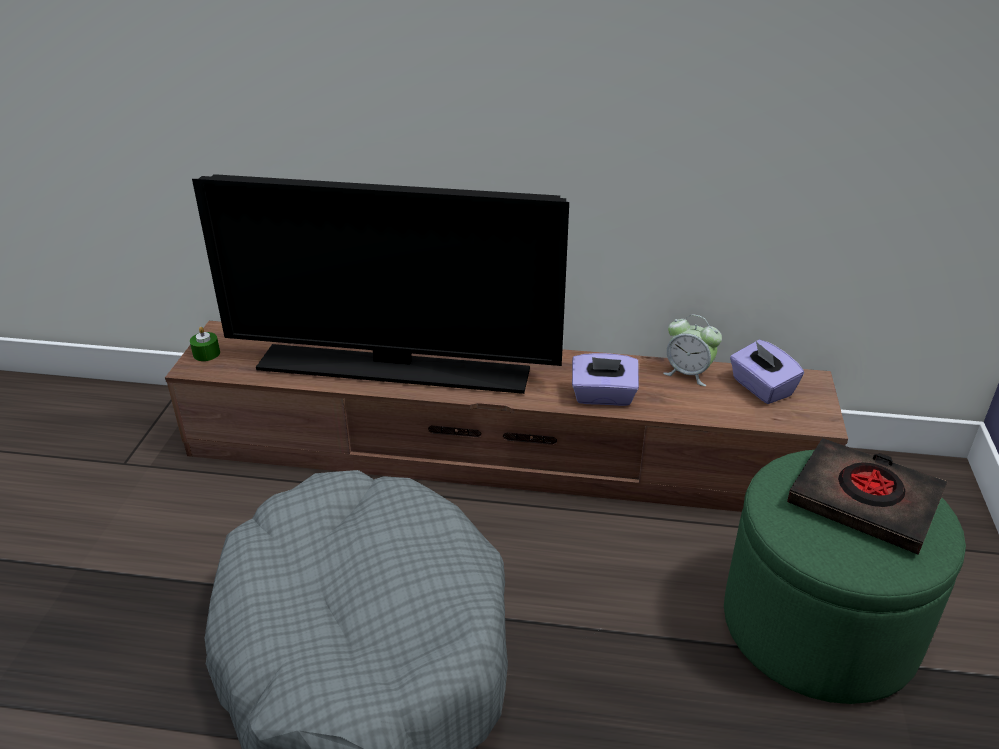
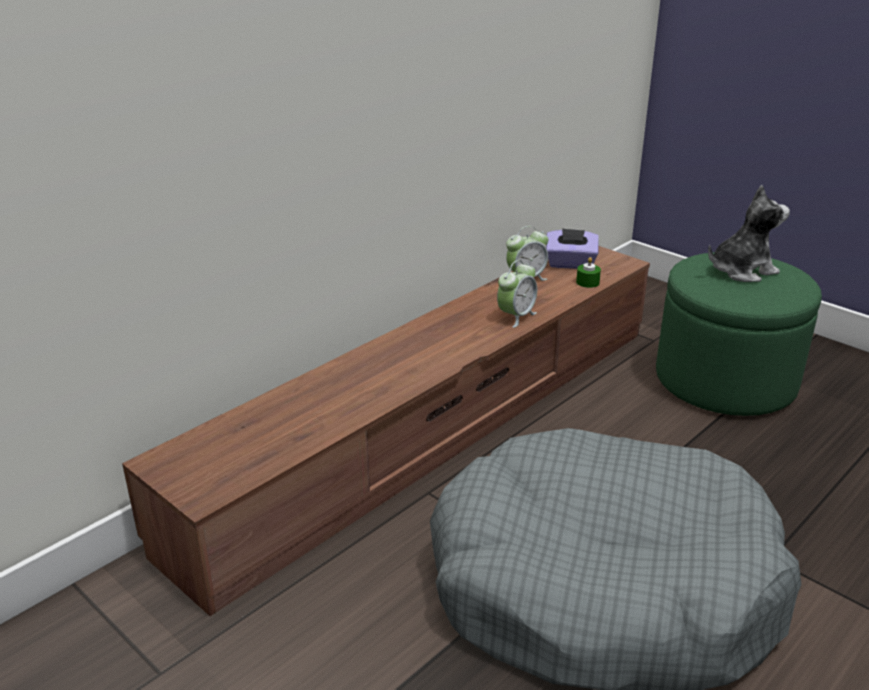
camera: 55 degrees left, 5 degrees down
green candle [190,327,220,361] -> green candle moved to [576,257,601,288]
television [192,174,569,394] -> none
purple tissue box [572,353,639,406] -> alarm clock [497,260,537,328]
black book [787,438,947,555] -> plush toy [708,185,790,282]

